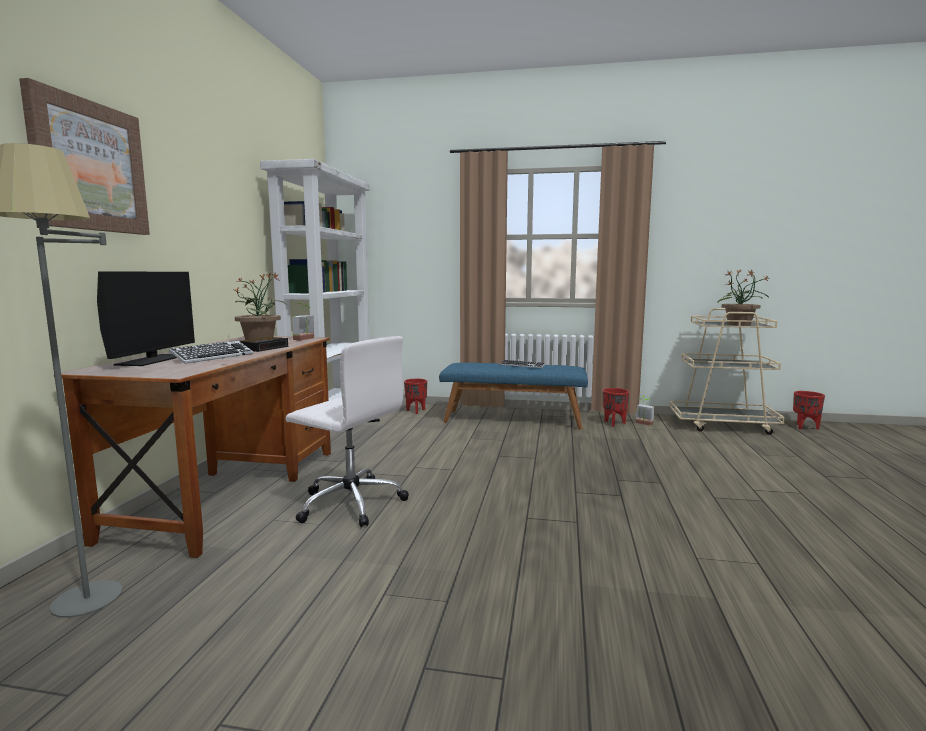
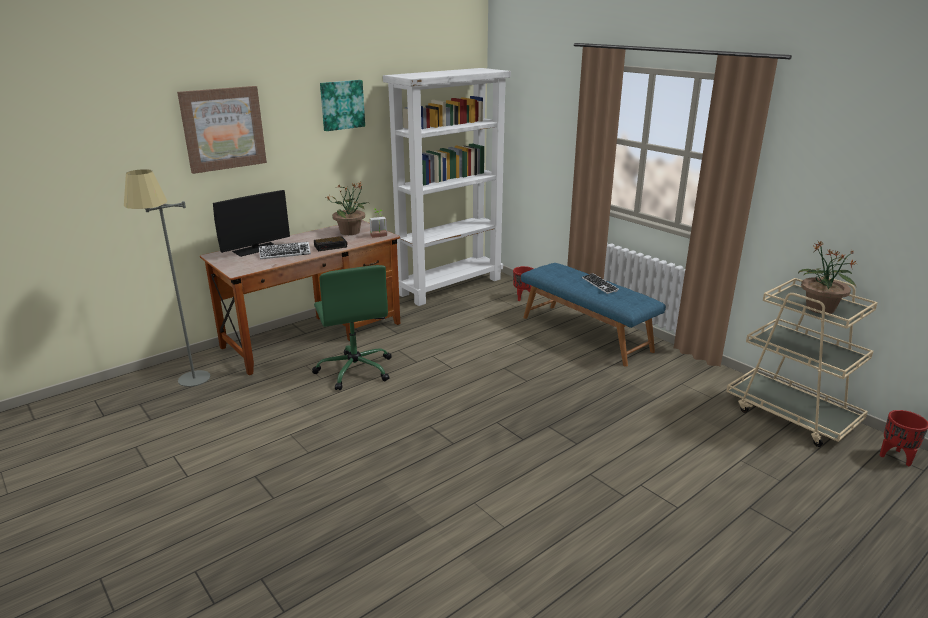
camera: 40 degrees right, 15 degrees up
white office chair [285,336,409,527] -> green office chair [312,265,392,390]
red planter [603,388,629,427] -> none
potted plant [636,395,655,426] -> none
none -> picture [320,80,365,131]

